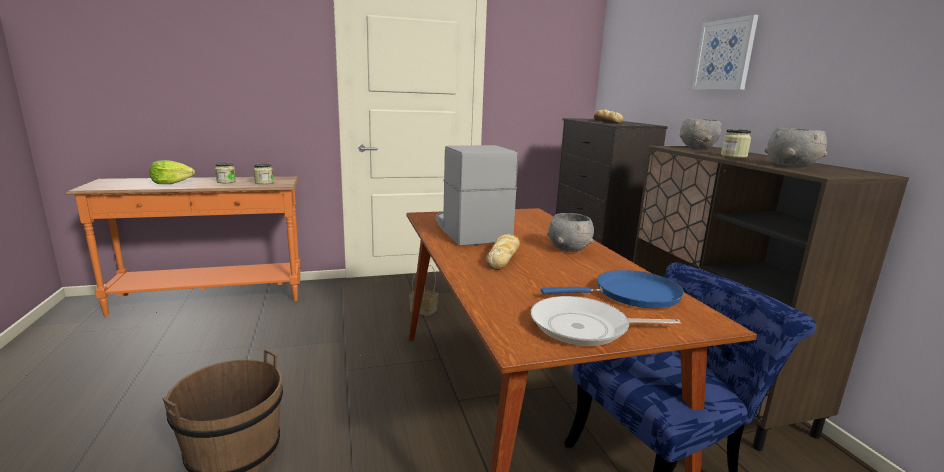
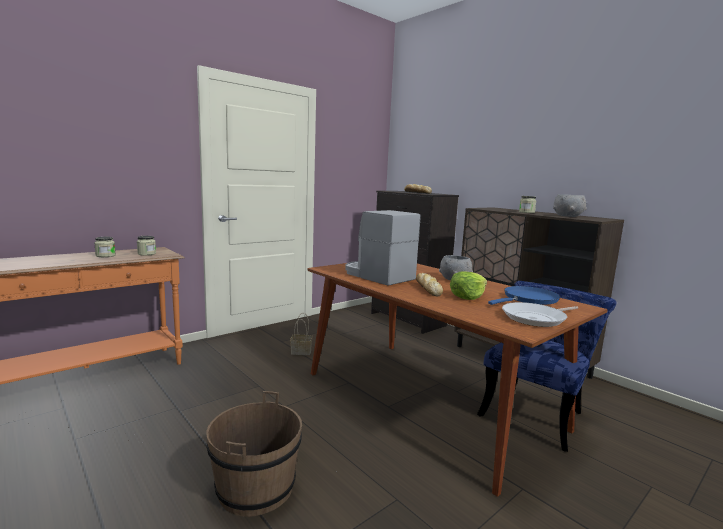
camera: 25 degrees left, 5 degrees down
lettuce [149,160,195,184] -> lettuce moved to [450,272,487,300]
grey bowl [680,118,722,149] -> none
picture [692,15,758,90] -> none

